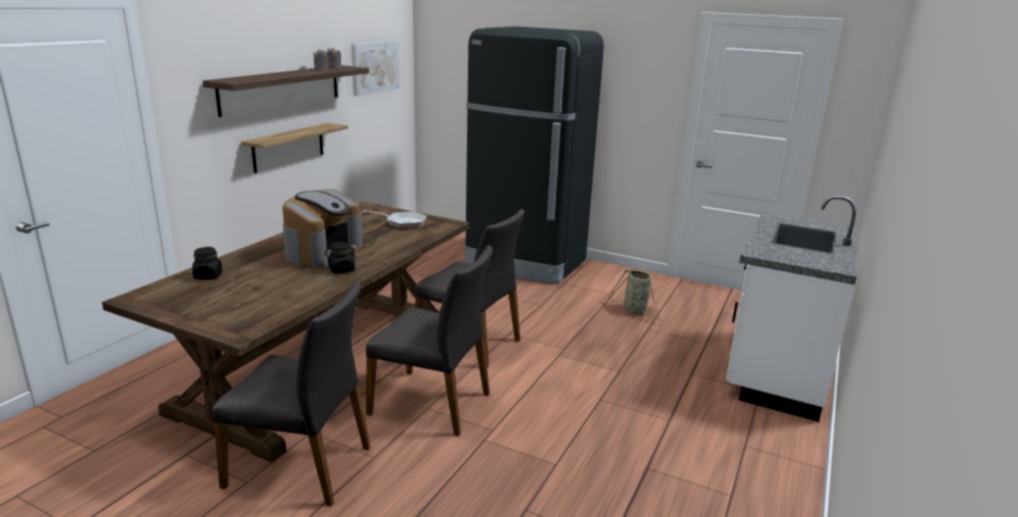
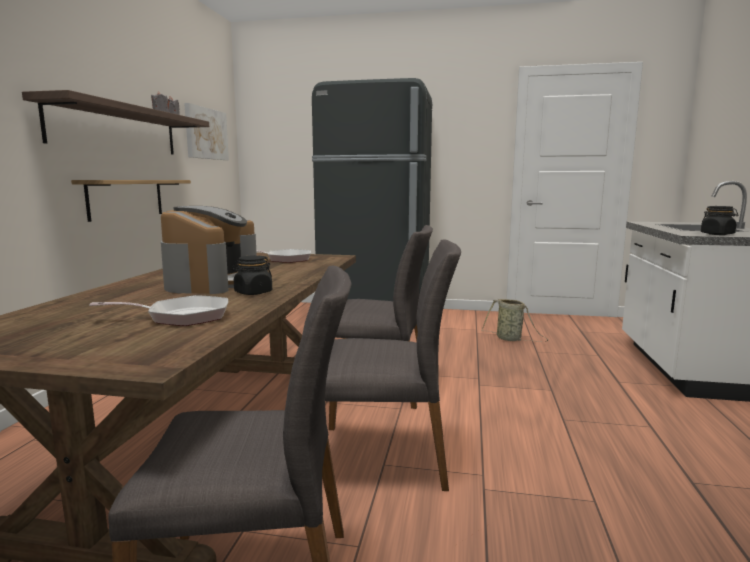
camera: 15 degrees left, 10 degrees down
black jar [192,247,223,280] -> black jar moved to [701,206,738,235]
none -> frying pan [90,295,228,326]

